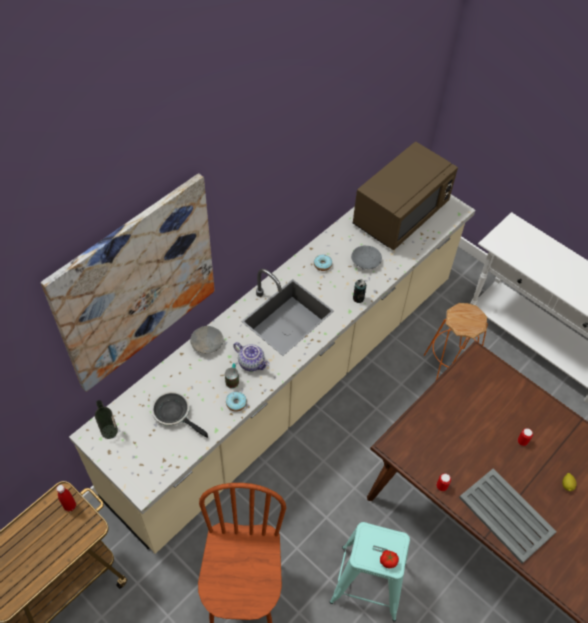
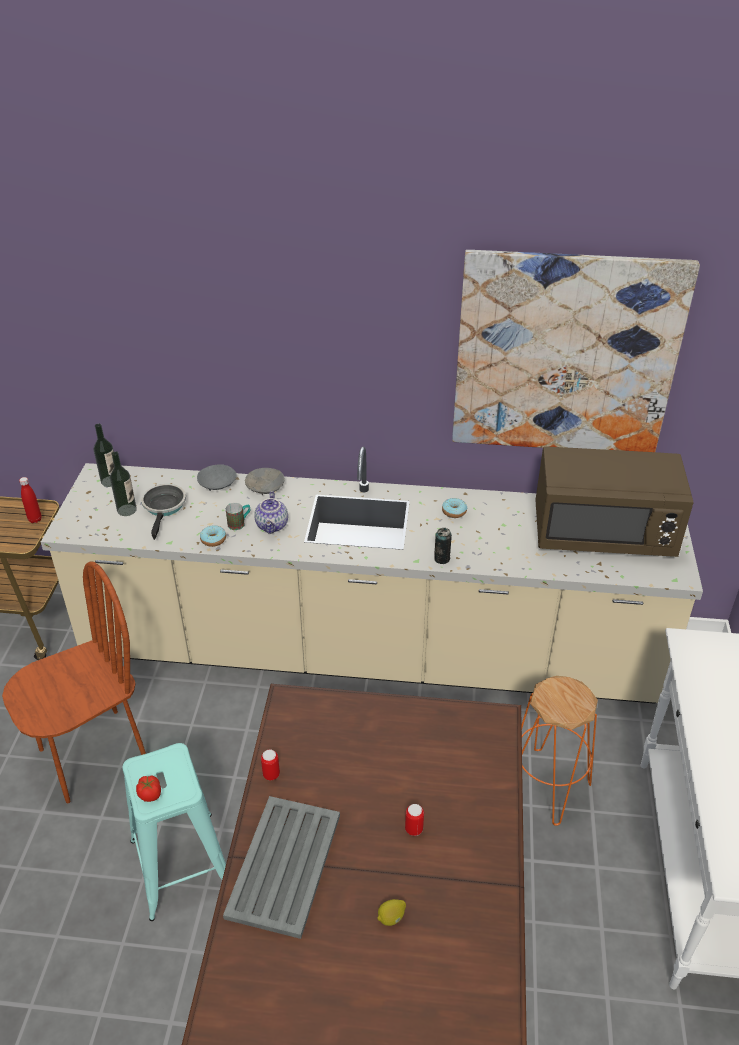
camera: 55 degrees right, 15 degrees down
picture [41,173,215,392] -> picture moved to [452,250,700,452]
grey bowl [351,246,382,269] -> grey bowl moved to [197,464,237,491]
none -> bottle [110,451,137,516]

